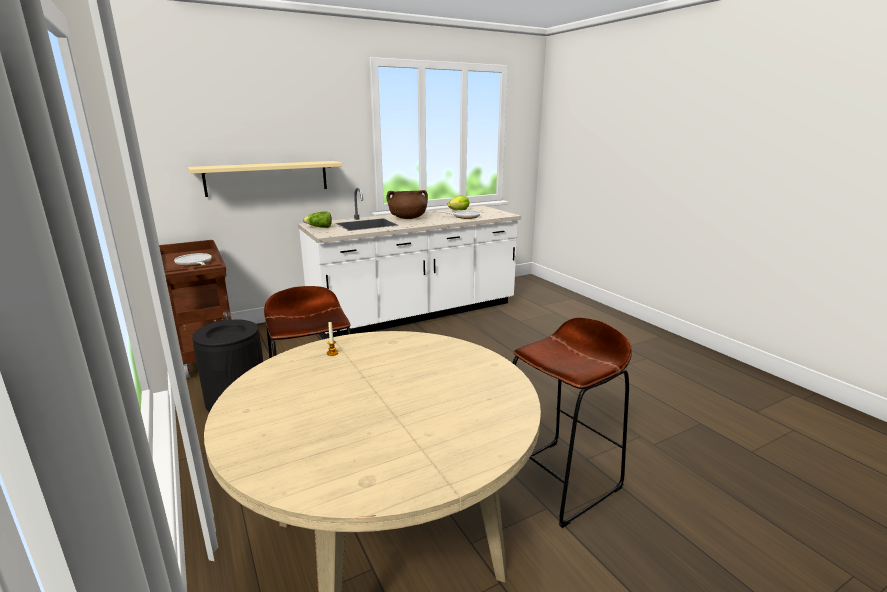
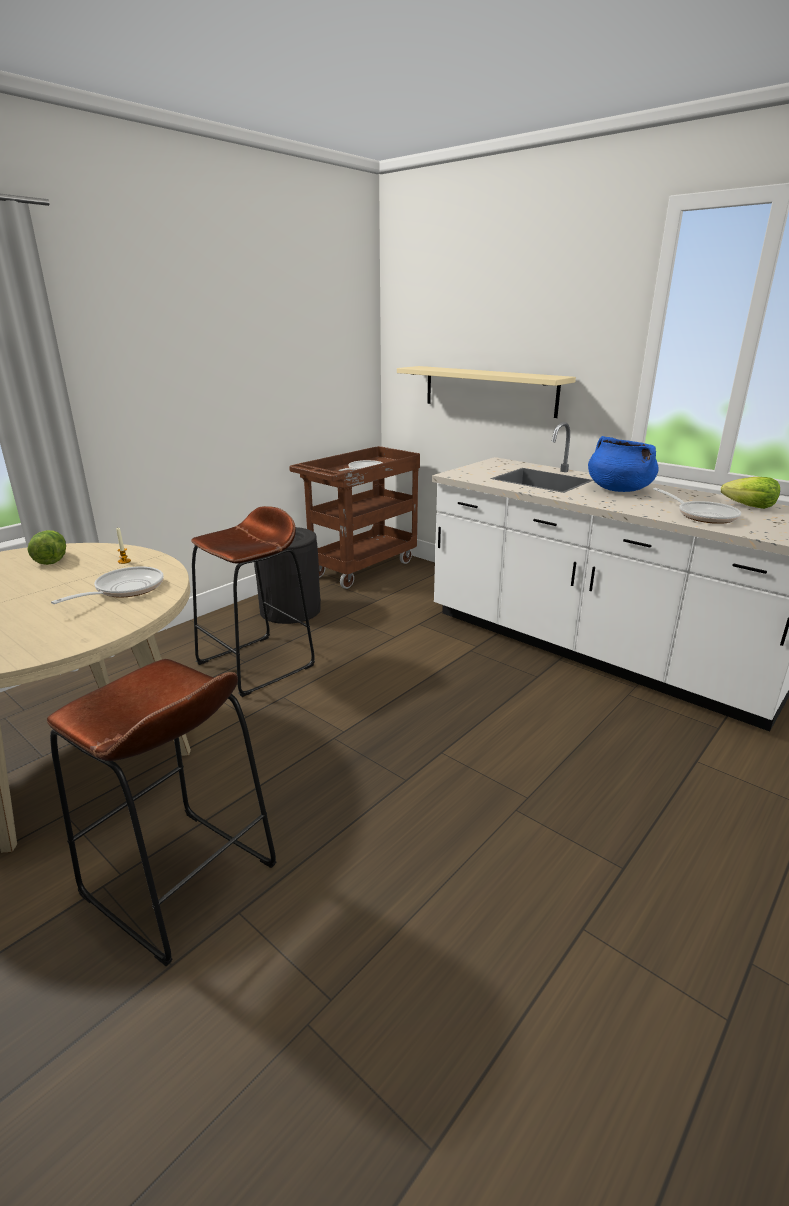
camera: 70 degrees right, 5 degrees up
lettuce [303,211,332,228] -> lettuce moved to [28,530,66,565]
brown cooking pot [387,190,428,219] -> blue cooking pot [588,436,659,492]
none -> frying pan [51,566,164,604]

